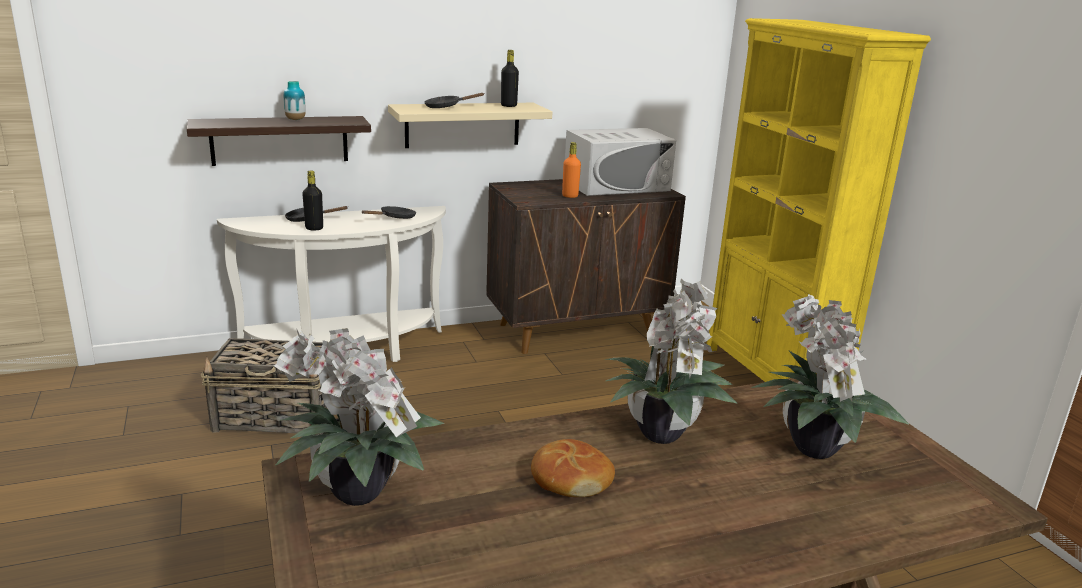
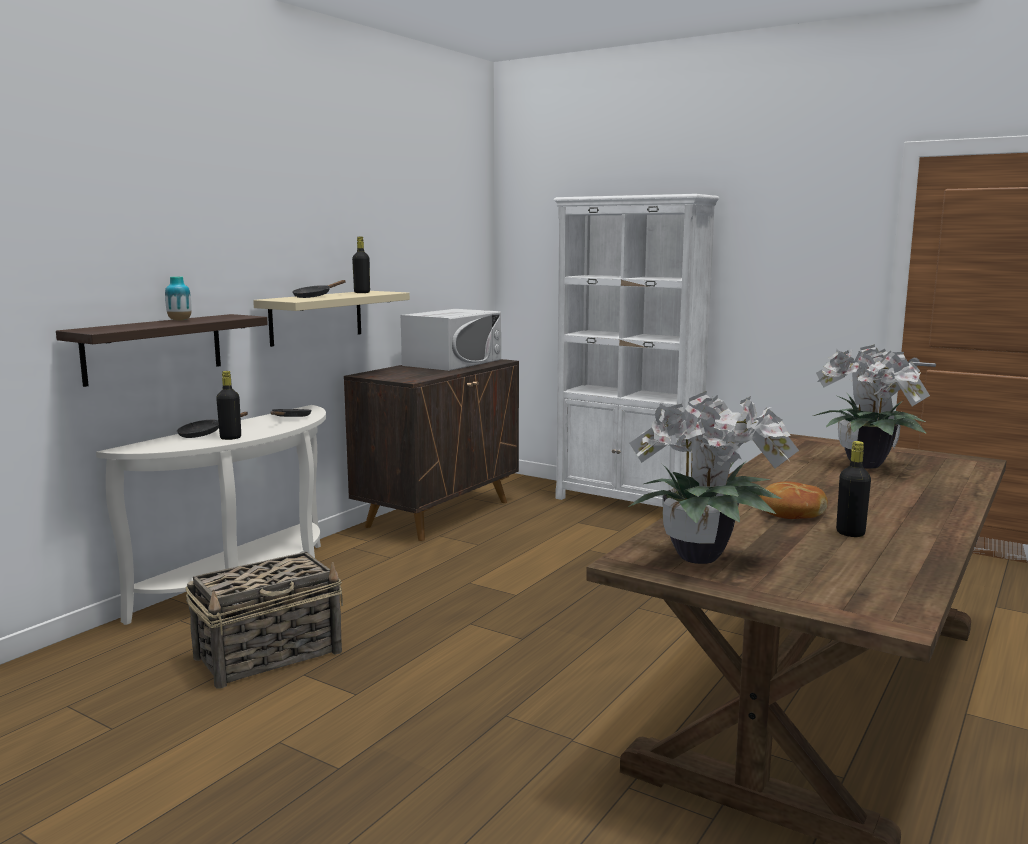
camera: 35 degrees left, 10 degrees down
orange bottle [562,142,581,198] -> none
potted plant [604,279,737,444] -> none
yellow bookcase [707,18,931,382] -> white bookcase [553,194,719,507]
none -> black bottle [836,441,871,537]

